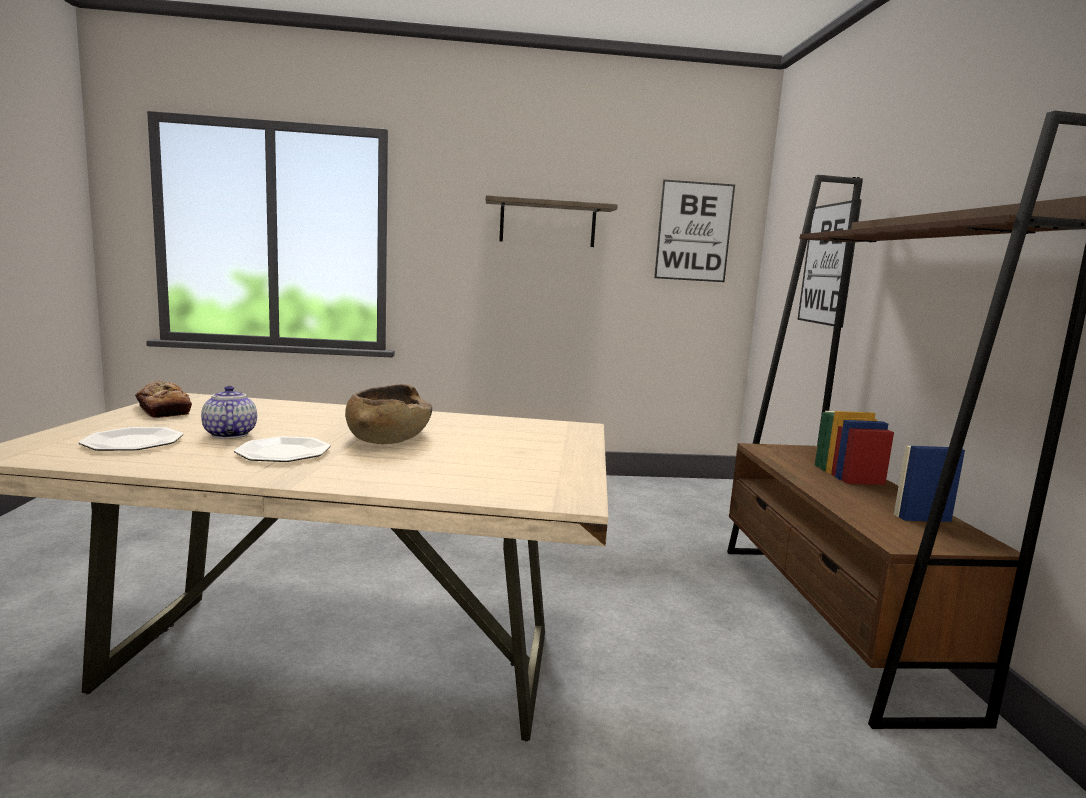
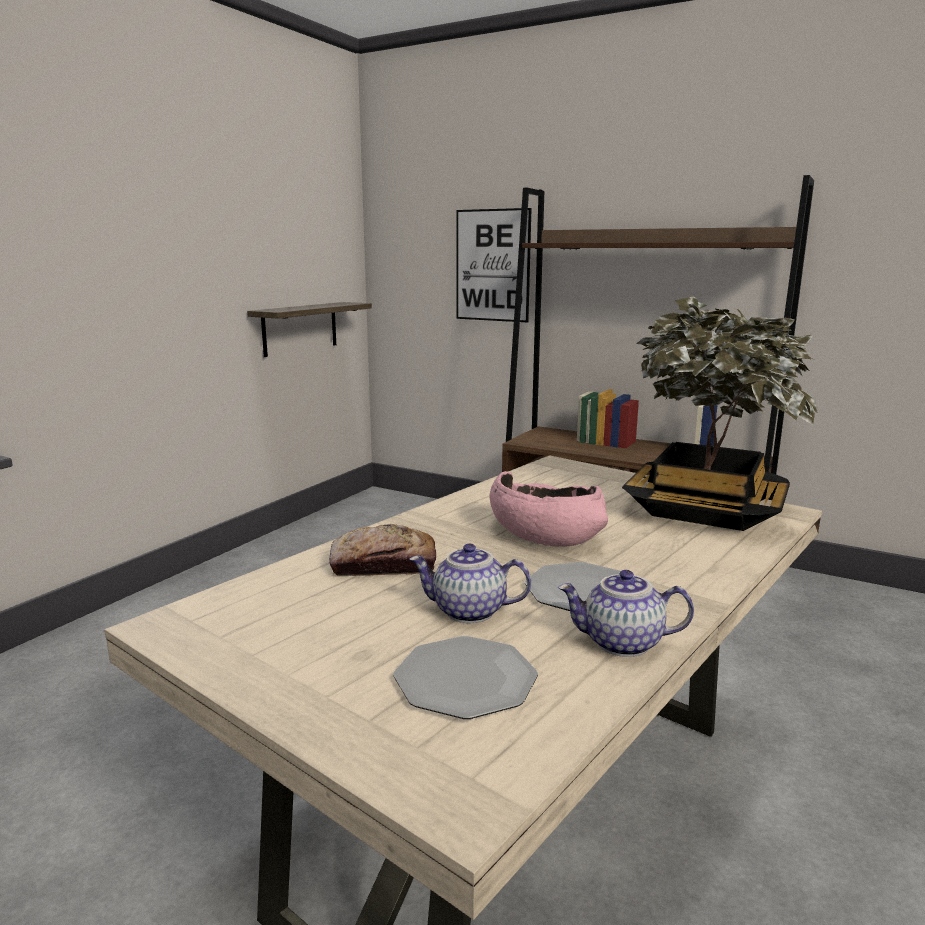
camera: 55 degrees left, 5 degrees up
bread [135,380,192,418] -> bread moved to [329,524,436,576]
brown bowl [345,384,432,444] -> pink bowl [489,471,608,547]
shelf [486,195,618,247] -> shelf moved to [247,302,372,357]
picture [654,180,735,282] -> none
none -> teapot [558,570,694,657]
none -> potted plant [622,297,818,531]

